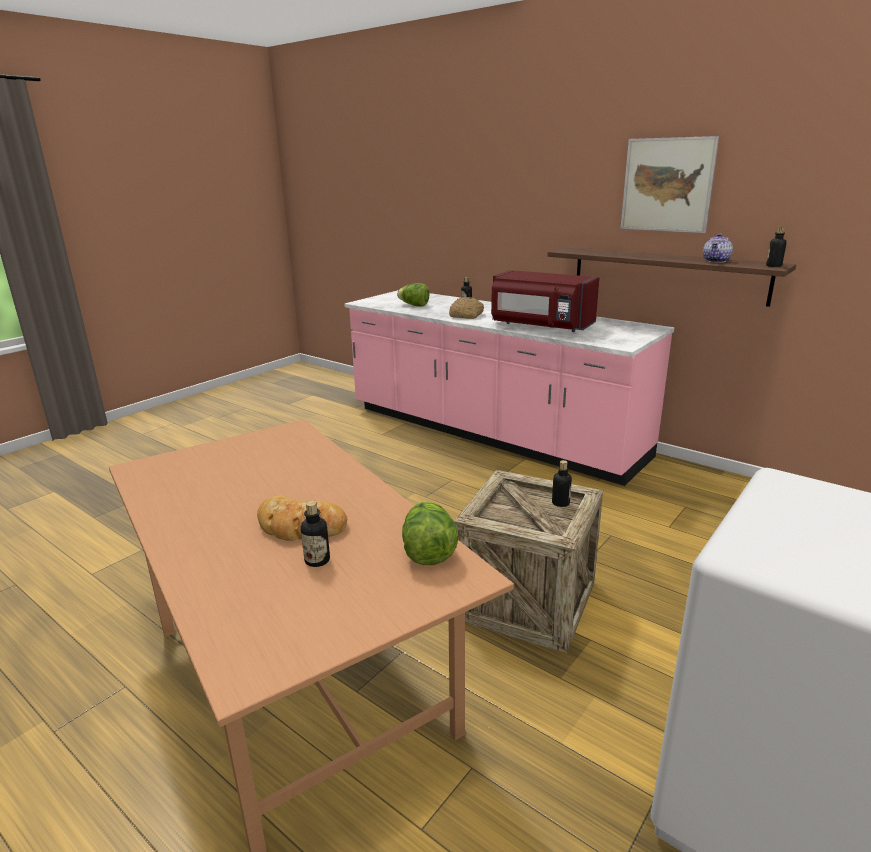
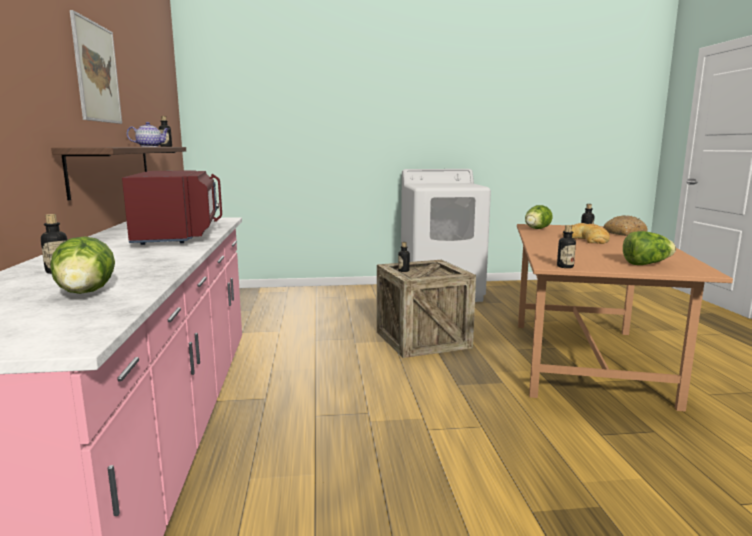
camera: 135 degrees left, 10 degrees down
bread [449,297,484,319] -> bread moved to [603,215,647,236]
none -> bottle [557,225,576,268]
none -> lettuce [623,231,676,265]

